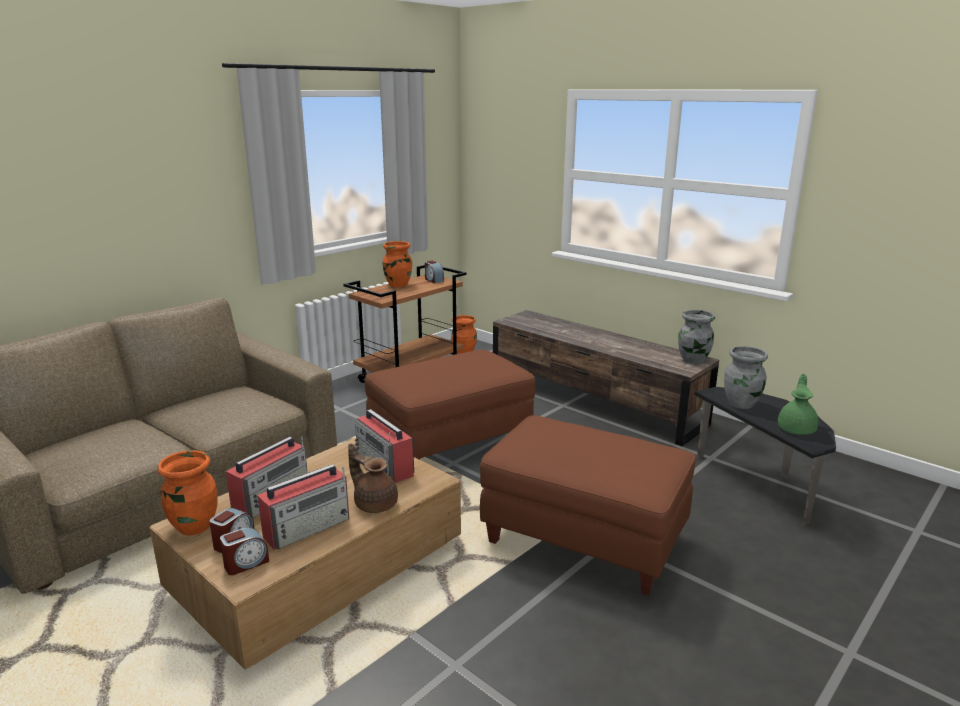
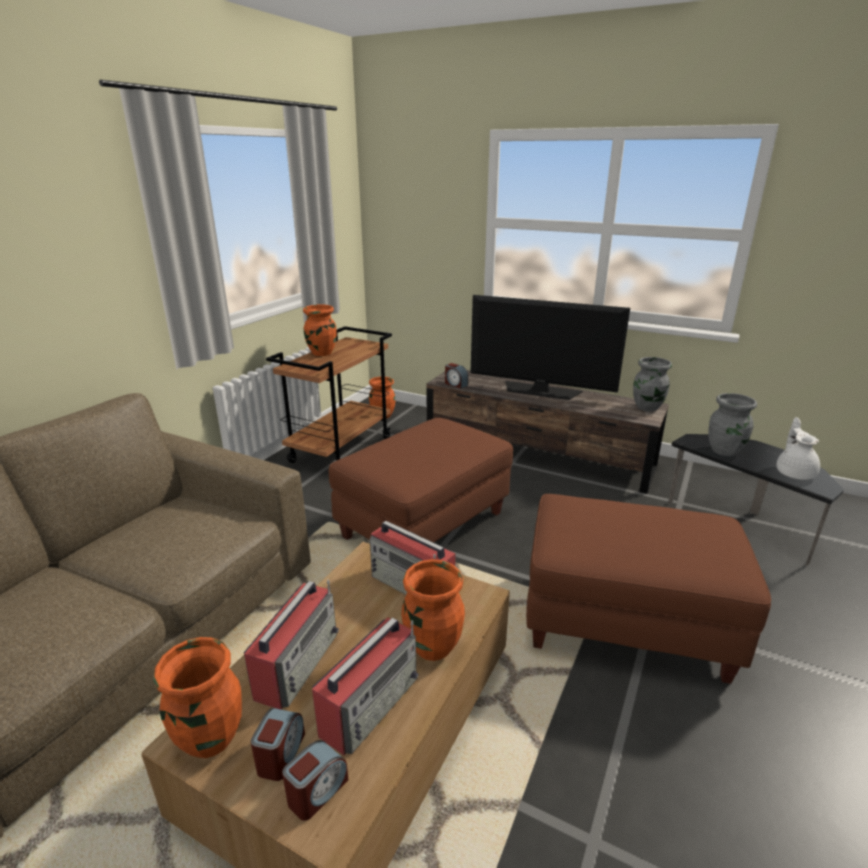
camera: 15 degrees left, 5 degrees up
brown teapot [348,444,398,513] -> orange vase [401,559,465,661]
alarm clock [425,261,444,283] -> alarm clock moved to [445,363,468,388]
green teapot [778,374,819,435] -> white teapot [777,417,820,480]
none -> television [471,295,630,400]

